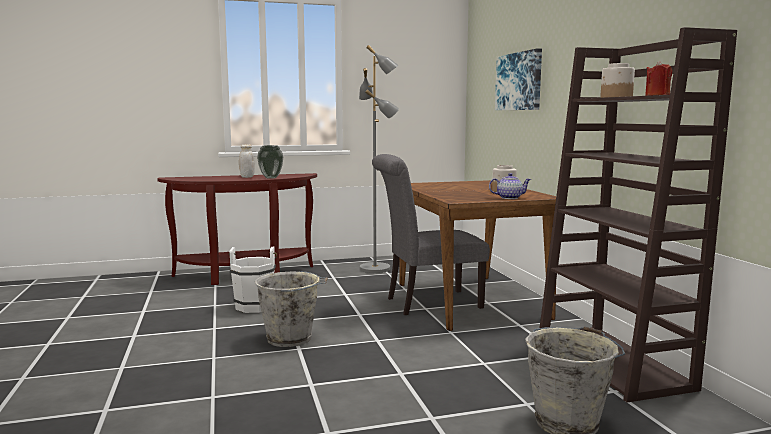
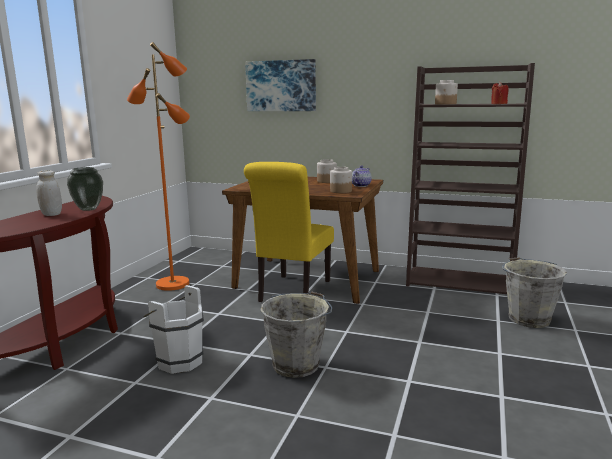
camera: 55 degrees left, 5 degrees up
grey floor lamp [359,45,399,273] -> orange floor lamp [127,42,190,291]
grey chair [372,154,490,315] -> yellow chair [244,162,334,302]
none -> jar [330,167,352,193]

